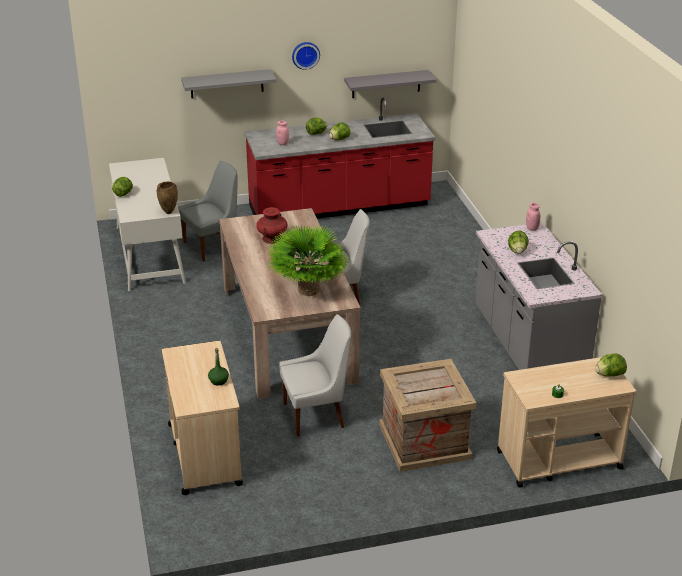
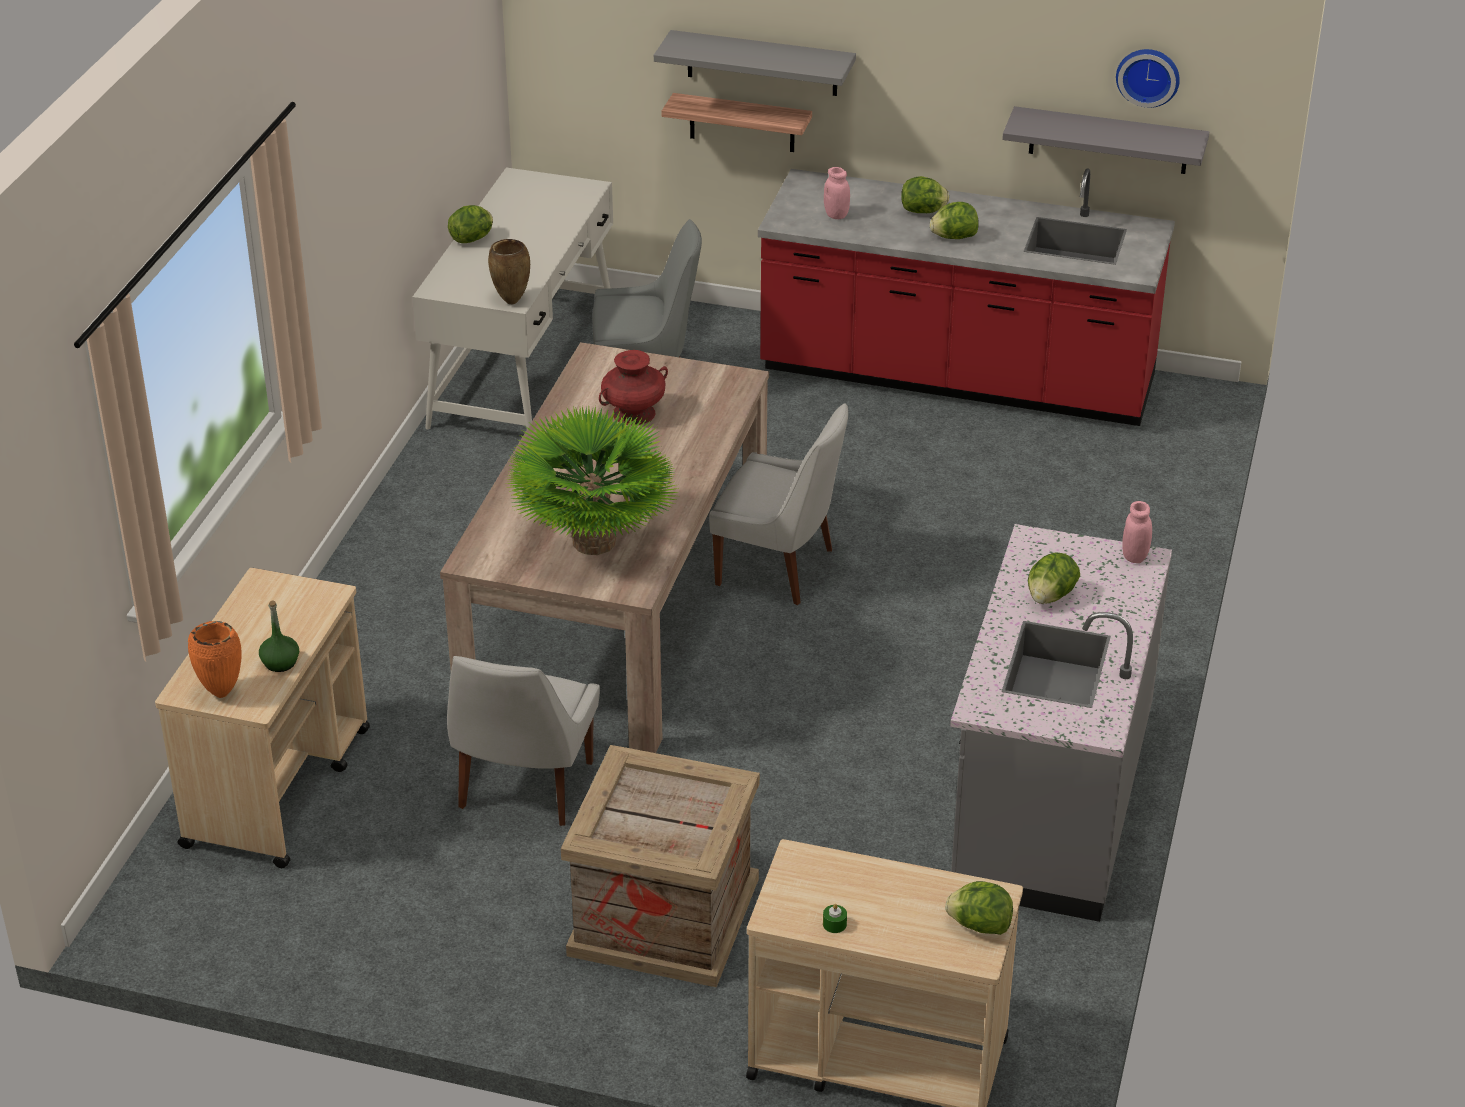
camera: 30 degrees right, 5 degrees up
white chair [279,314,351,437] -> white chair turned 90 degrees clockwise [447,656,600,826]
wall clock [292,42,320,70] -> wall clock moved to [1116,49,1180,108]
none -> orange vase [188,621,242,698]
none -> shelf [662,93,812,152]

